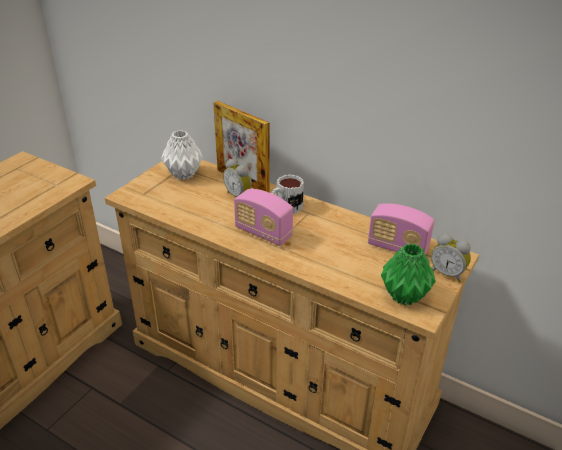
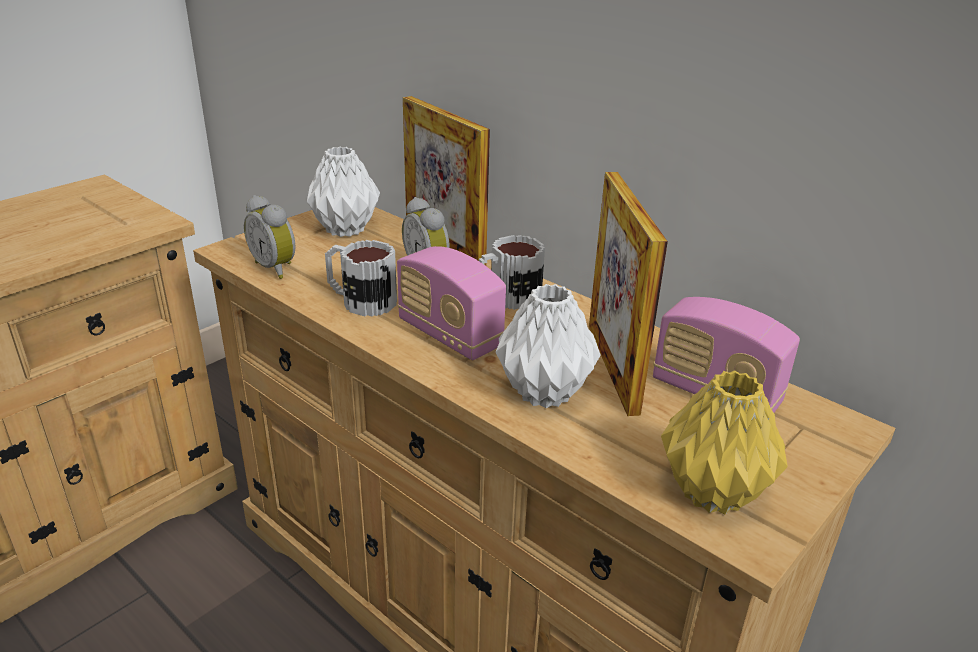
camera: 10 degrees right, 5 degrees down
green vase [381,243,436,305] -> yellow vase [661,370,788,514]
alarm clock [431,233,471,283] -> alarm clock moved to [244,195,296,279]
none -> mug [325,240,397,317]
none -> white vase [496,284,600,408]
none -> picture frame [589,172,668,416]

